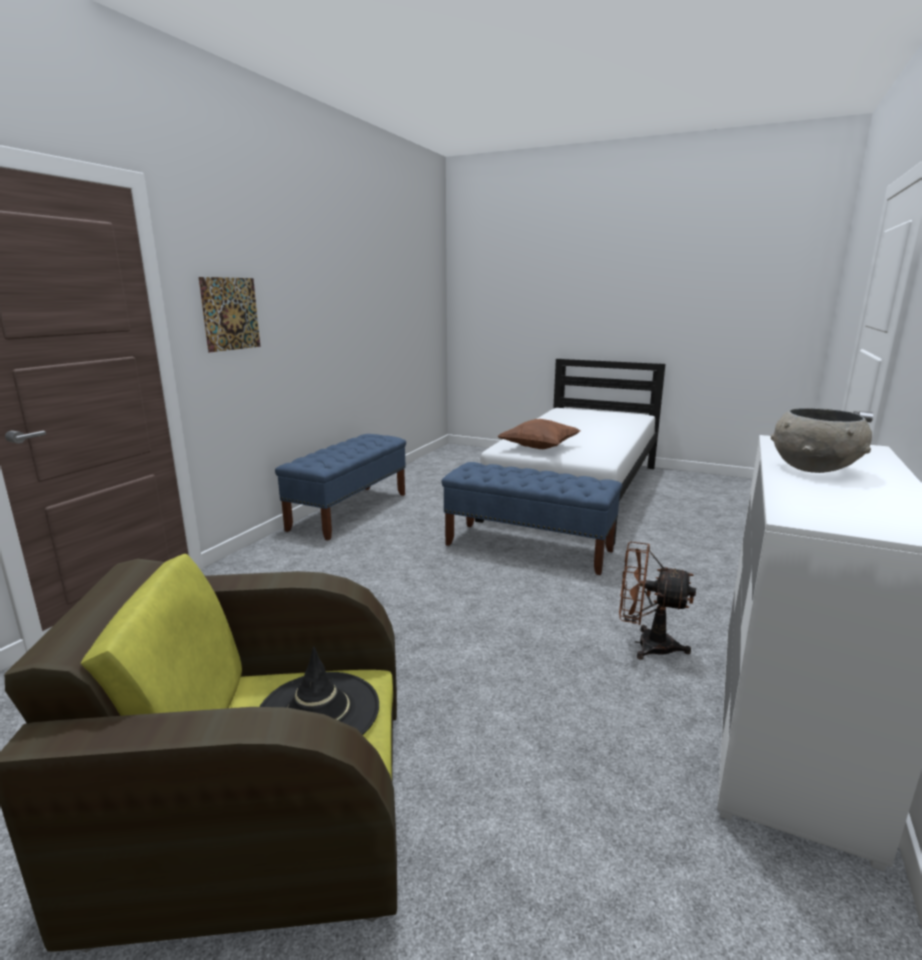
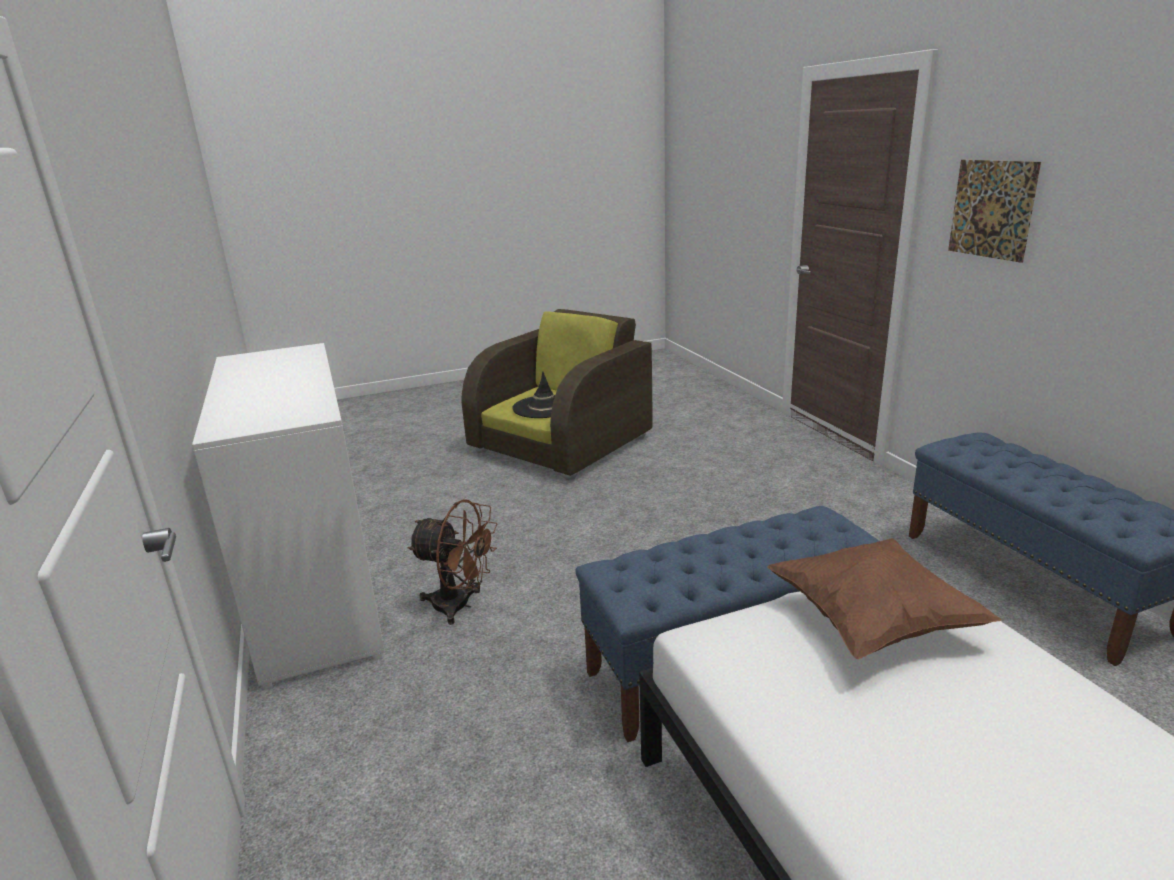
camera: 135 degrees right, 5 degrees up
brown fan [619,542,696,660] -> brown fan turned 45 degrees clockwise [407,499,497,625]
grey bowl [771,408,872,473] -> none

